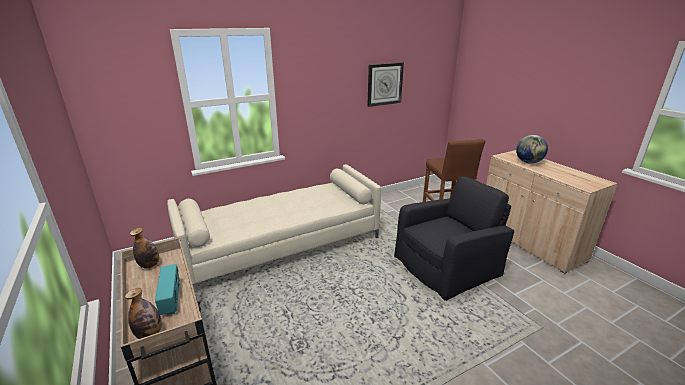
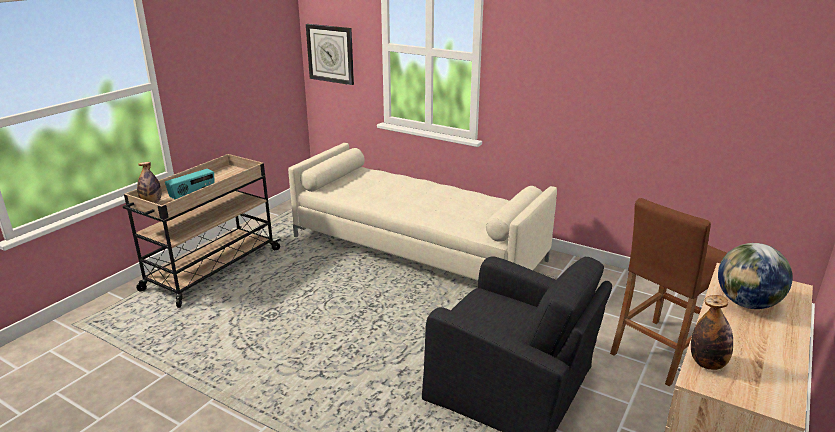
camera: 60 degrees right, 0 degrees up
bottle [130,228,159,269] -> bottle moved to [691,295,733,370]
wall clock [367,62,404,107] -> wall clock moved to [306,24,354,85]

